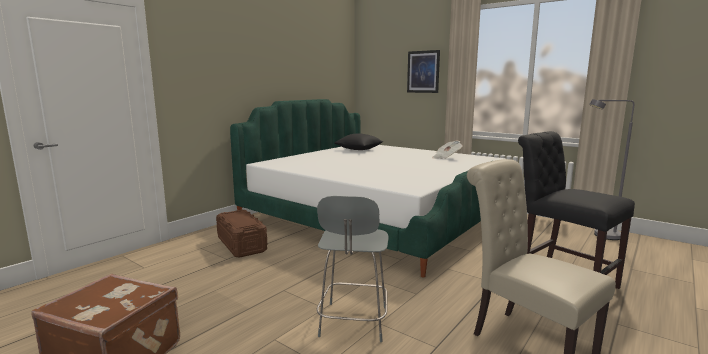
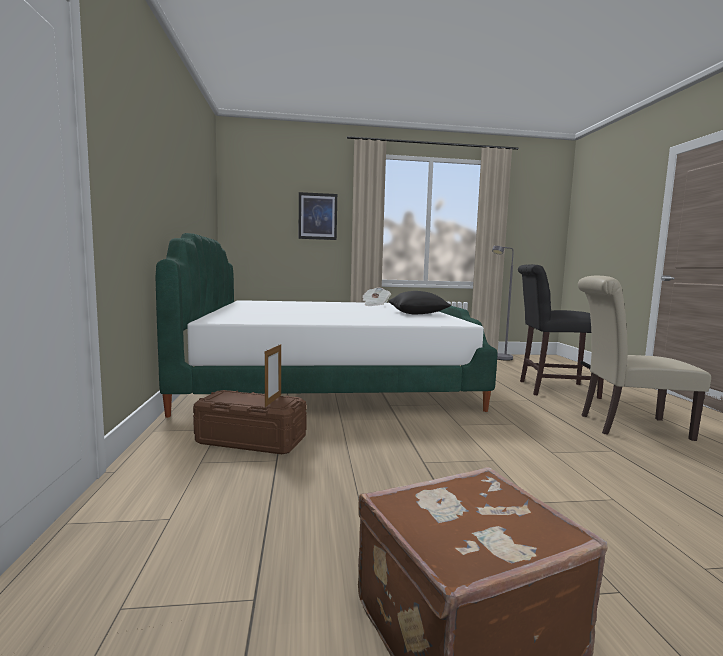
camera: 45 degrees left, 5 degrees down
grey chair [317,196,389,342] -> none
black pillow [334,133,383,150] -> black pillow moved to [388,291,451,315]
none -> picture frame [265,343,281,407]

